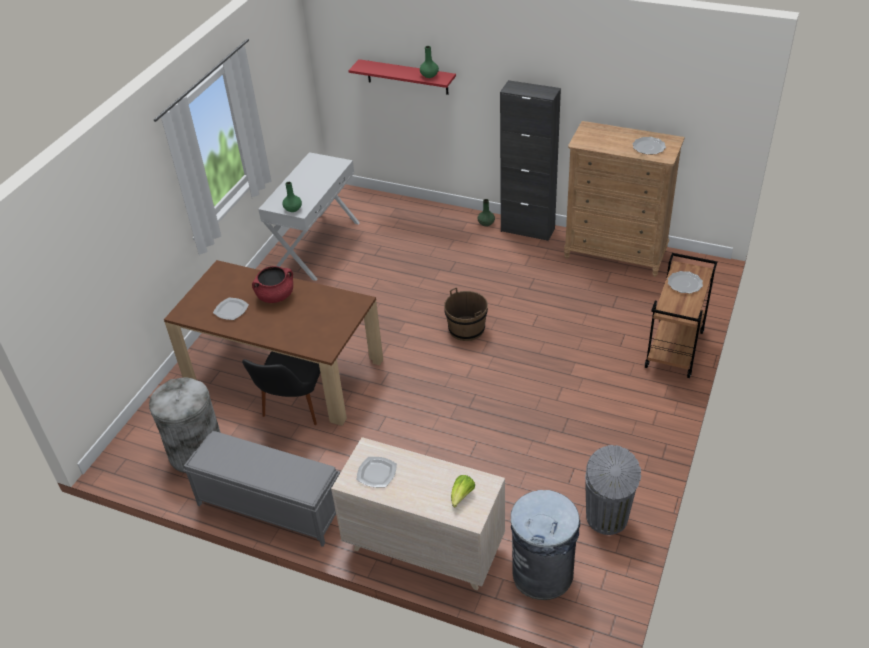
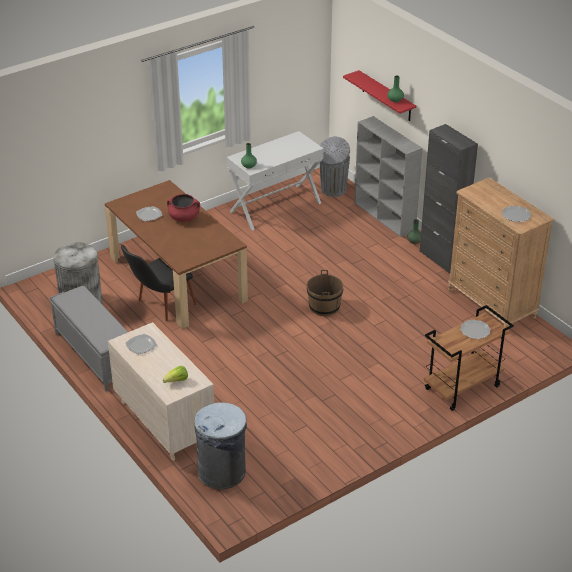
camera: 30 degrees right, 5 degrees down
grey trash can [585,445,641,535] -> grey trash can moved to [320,136,350,197]
none -> grey bookcase [354,116,423,237]

